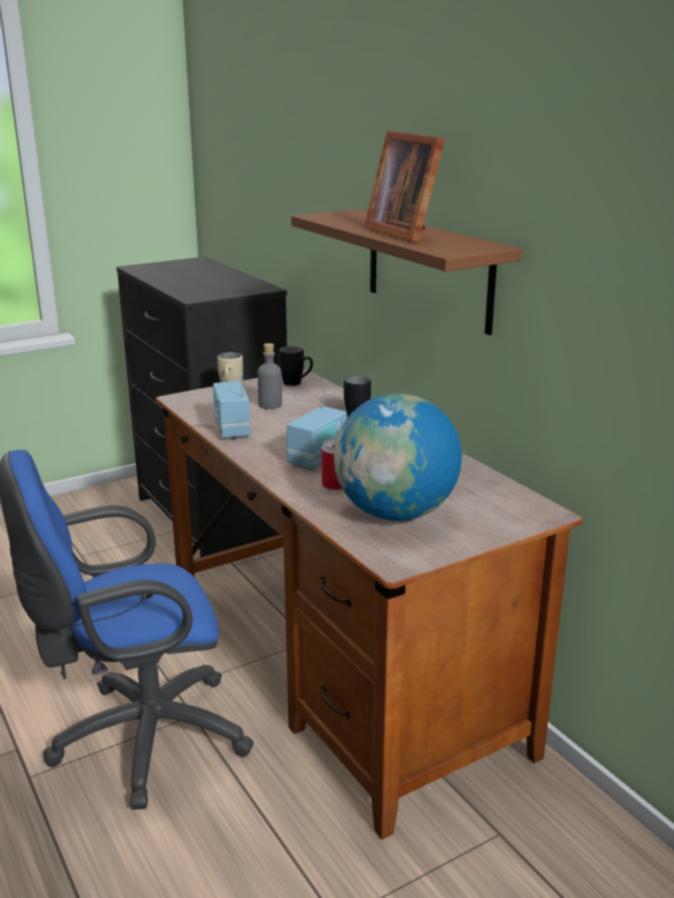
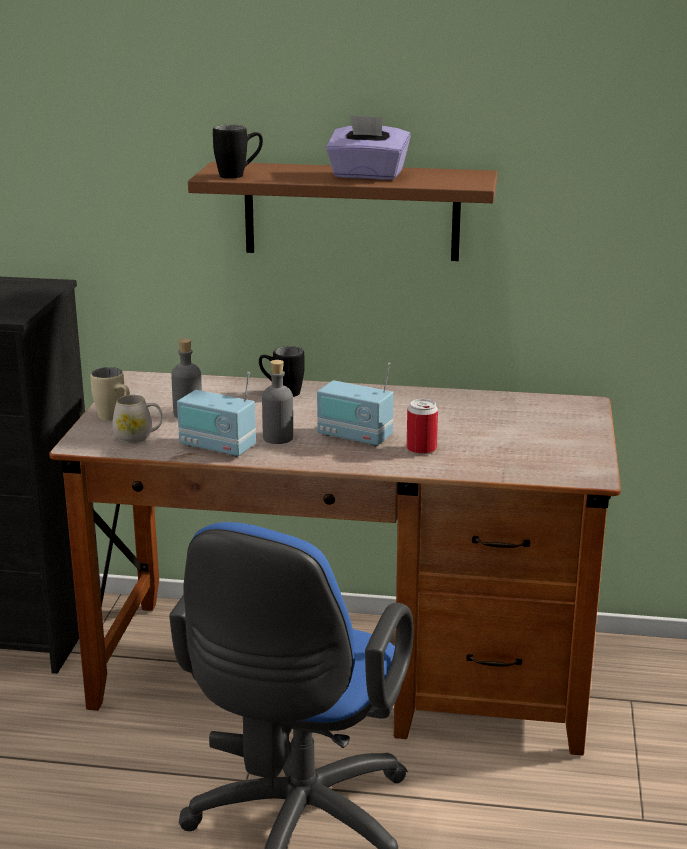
camera: 50 degrees left, 0 degrees up
black mug [279,346,313,386] -> black mug moved to [213,125,263,179]
radio [287,380,347,470] -> radio turned 135 degrees clockwise [317,363,394,447]
globe [334,394,462,521] -> none
picture frame [364,131,445,243] -> purple tissue box [326,115,410,180]
none -> white mug [112,395,163,443]
none -> grey bottle [262,360,293,444]

